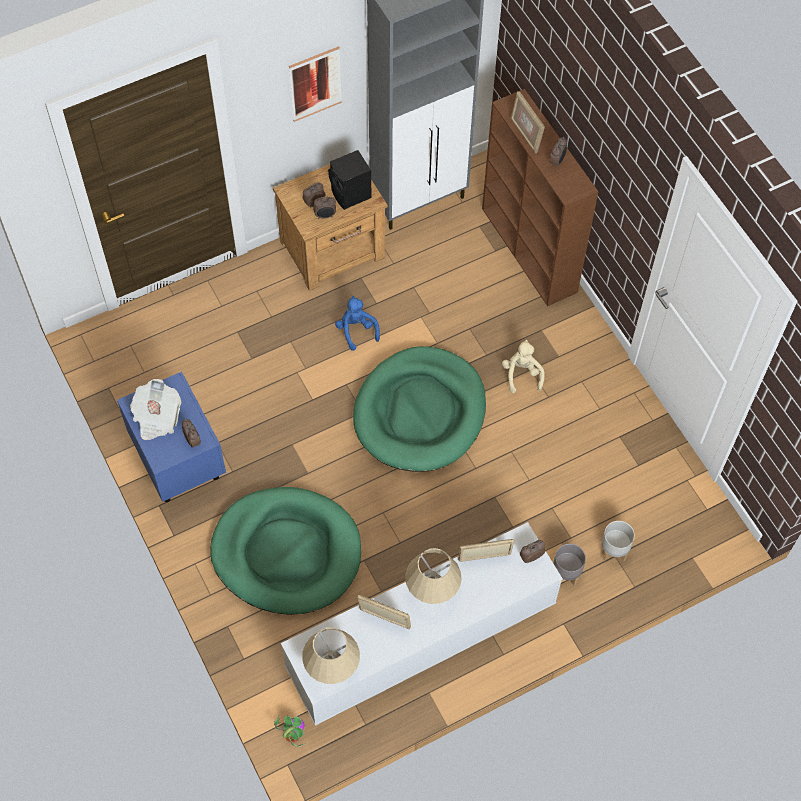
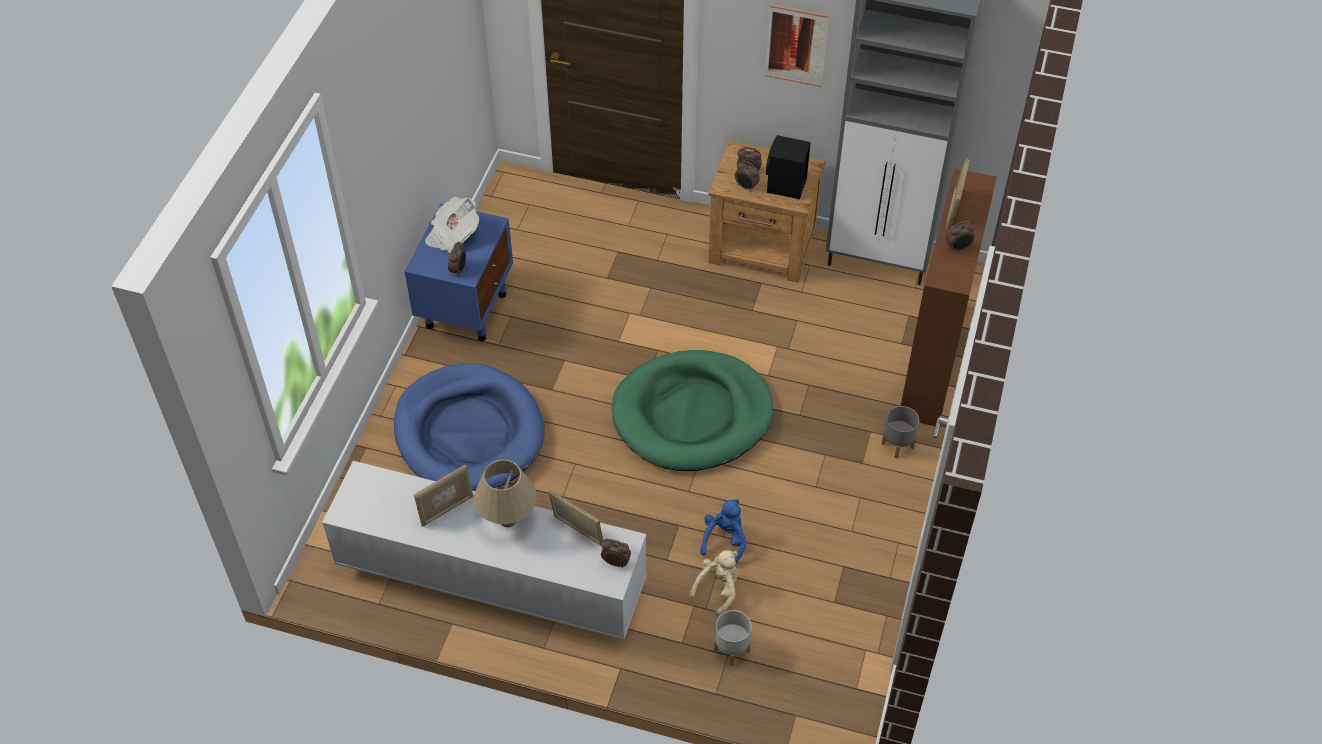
camera: 45 degrees right, 10 degrees down
green dog bed [210,487,361,615] -> blue dog bed [394,363,545,491]
potted plant [274,716,306,747] -> none
beige table lamp [302,627,360,684] -> none
blue plush toy [335,296,380,351] -> blue plush toy moved to [700,499,747,565]
picture frame [357,595,411,629] -> picture frame turned 75 degrees clockwise [414,465,474,527]
beige plush toy [502,340,545,393] -> beige plush toy moved to [689,550,738,616]
grey planter [553,544,586,585] -> grey planter moved to [882,406,919,458]

